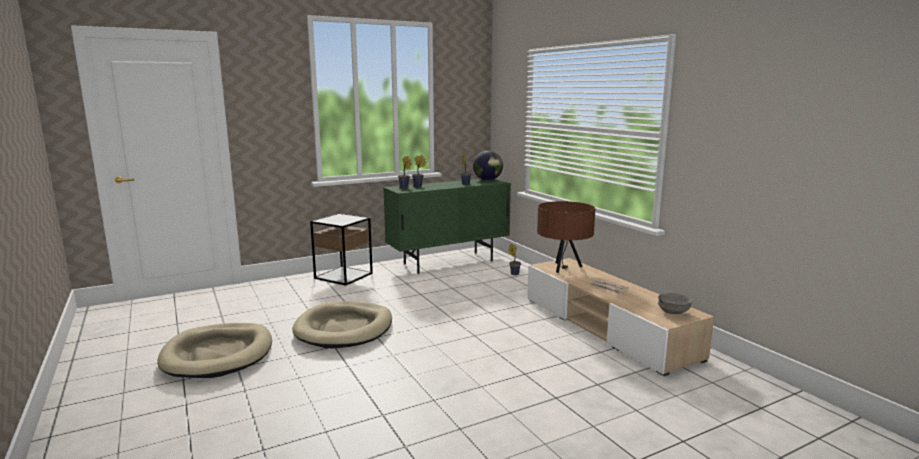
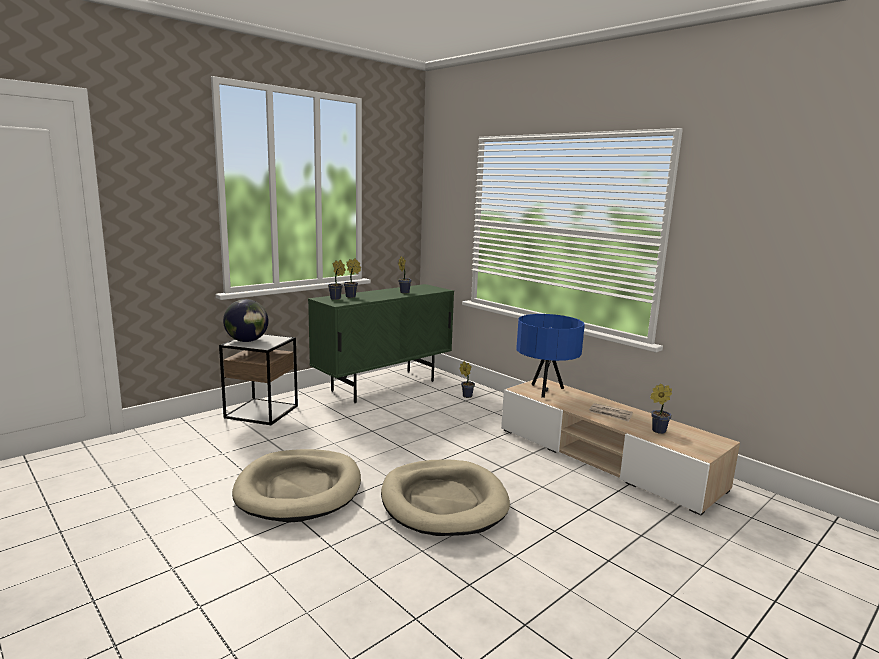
camera: 15 degrees left, 0 degrees up
beige dog bed [157,323,272,378] -> beige dog bed moved to [381,459,510,536]
globe [473,150,503,181] -> globe moved to [223,299,269,342]
brown table lamp [537,201,596,273] -> blue table lamp [516,314,585,398]
grey bowl [658,293,693,314] -> none
none -> potted plant [650,384,672,434]

